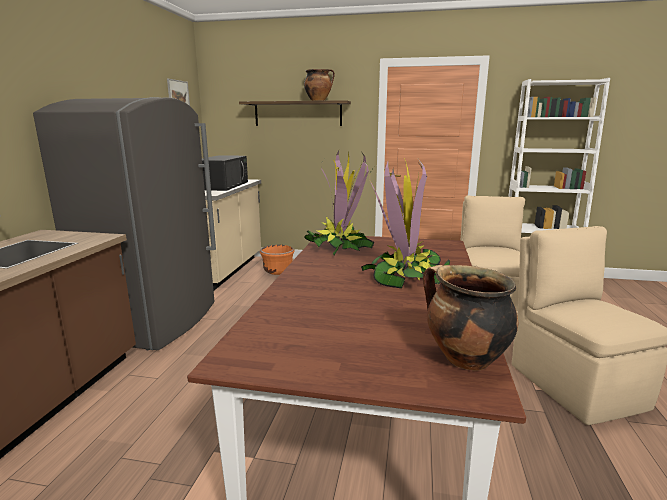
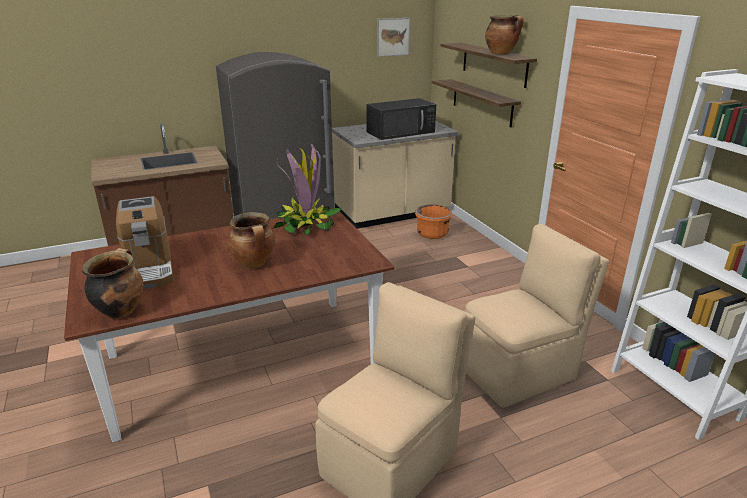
camera: 55 degrees right, 10 degrees up
potted plant [361,158,450,288] -> cooking pot [228,212,275,269]
none -> coffee machine [116,196,174,290]
none -> shelf [432,79,521,128]

